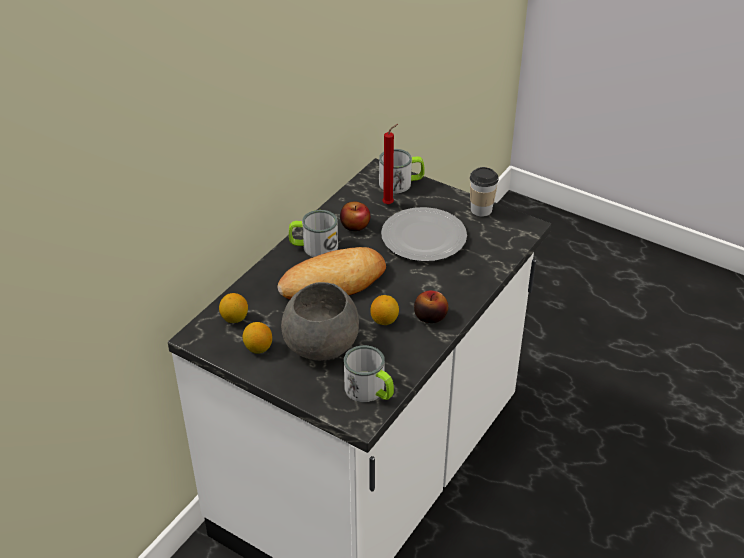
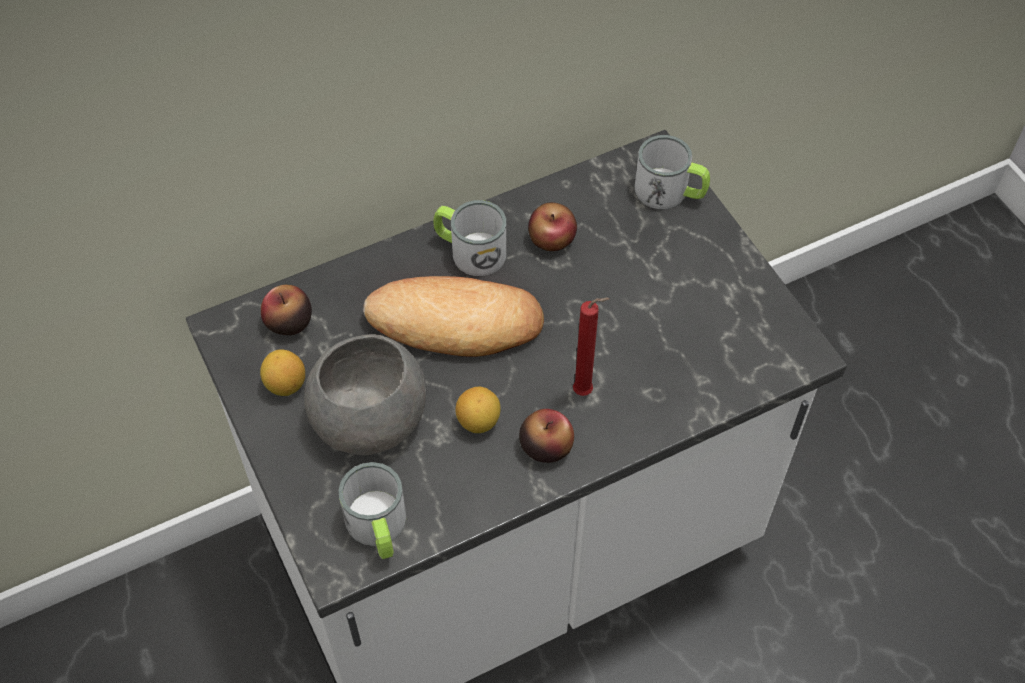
camera: 30 degrees right, 15 degrees up
lemon [219,293,248,323] -> apple [261,285,312,335]
plate [381,207,467,262] -> none
red candle [382,124,398,204] -> red candle moved to [573,298,610,396]
cup [470,167,499,216] -> none

